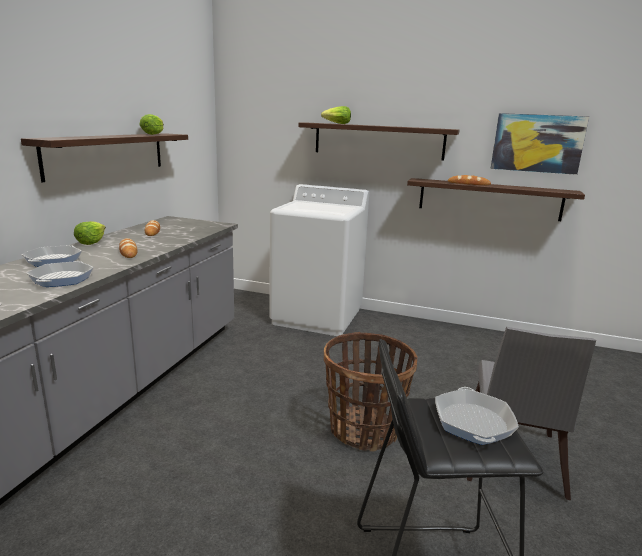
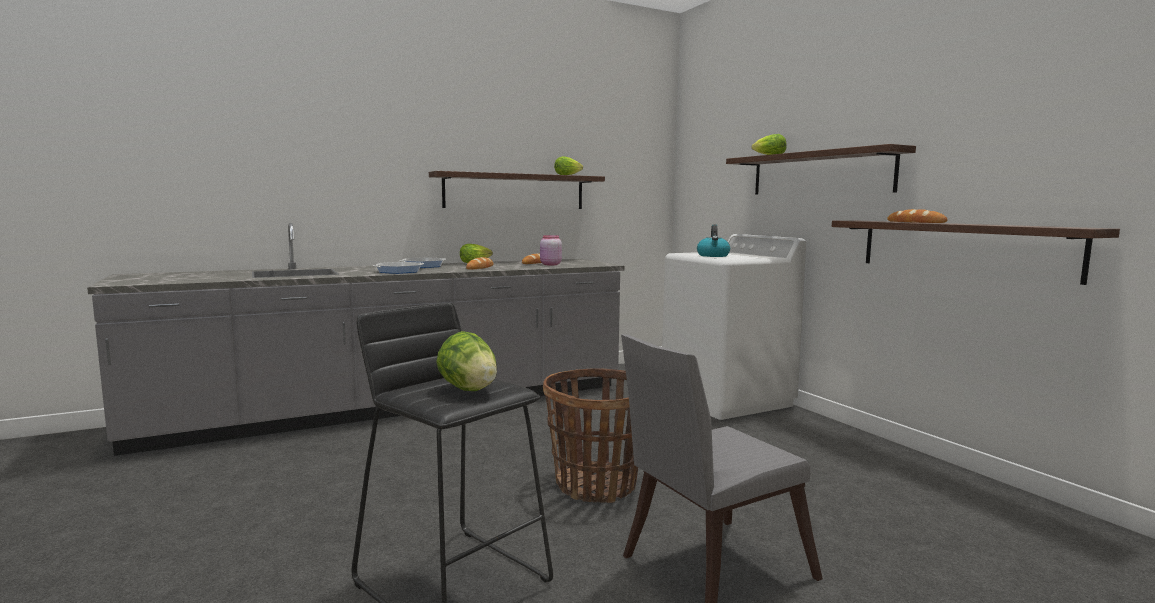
camera: 45 degrees right, 10 degrees down
frying pan [435,387,519,445] -> lettuce [436,331,497,391]
picture [491,113,589,175] -> none
none -> pink jar [540,235,562,265]
none -> kettle [697,224,730,257]

